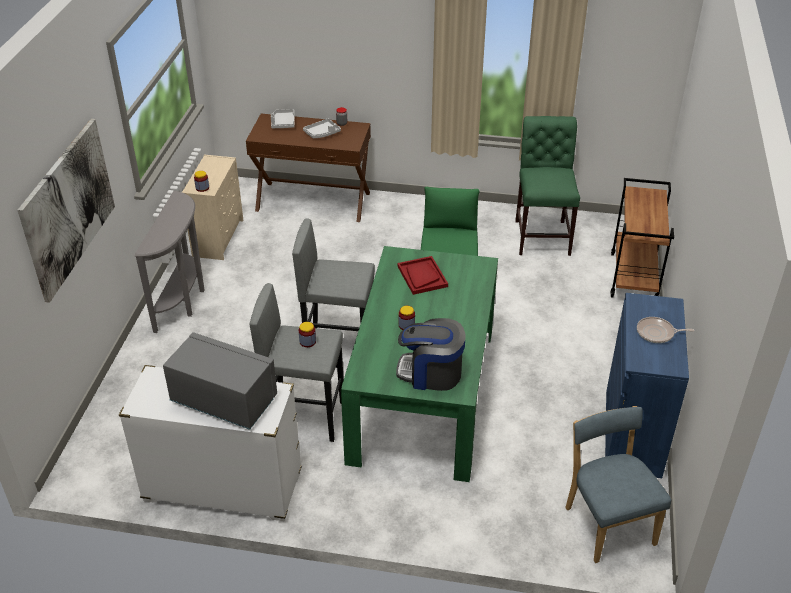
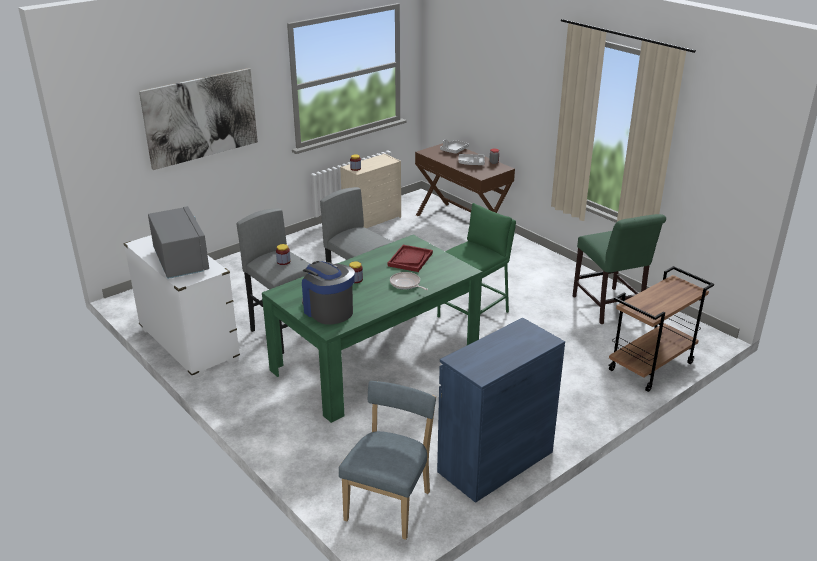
camera: 40 degrees right, 10 degrees down
grey console table [135,191,204,333] -> none
green chair [515,116,580,256] -> green chair turned 120 degrees clockwise [573,214,666,324]
frying pan [637,317,694,343] -> frying pan moved to [390,272,428,290]

